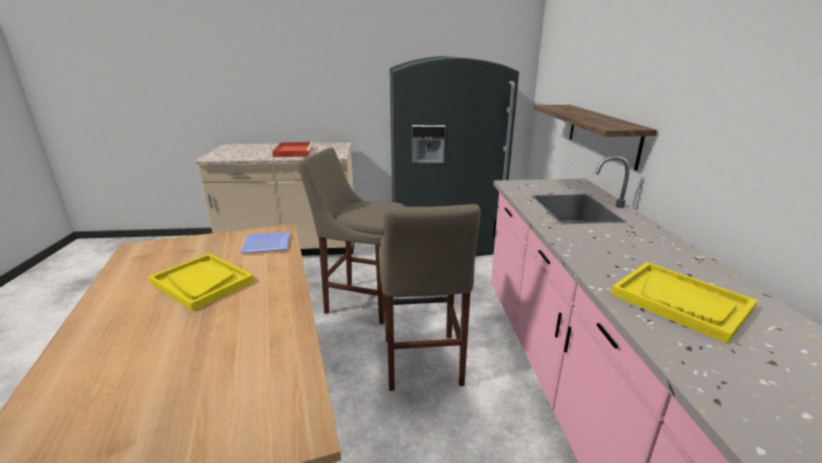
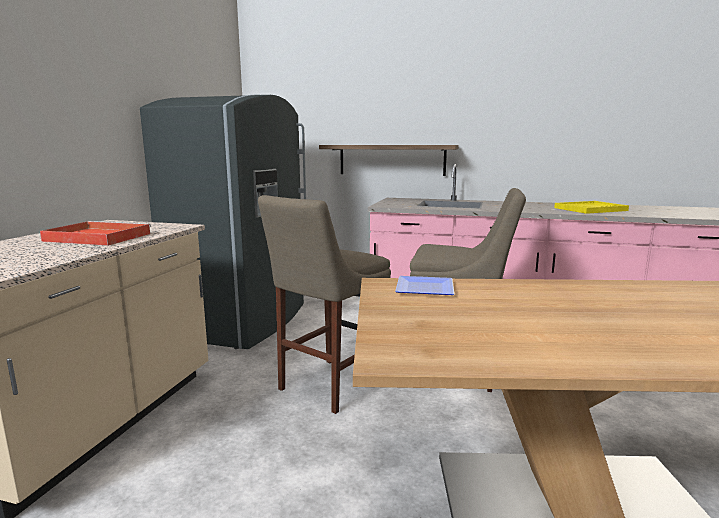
camera: 70 degrees left, 10 degrees down
yellow tray [148,253,254,311] -> none

